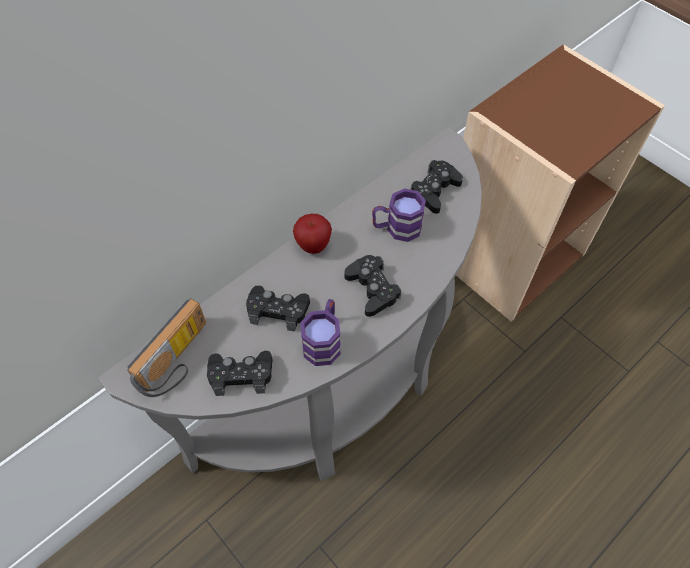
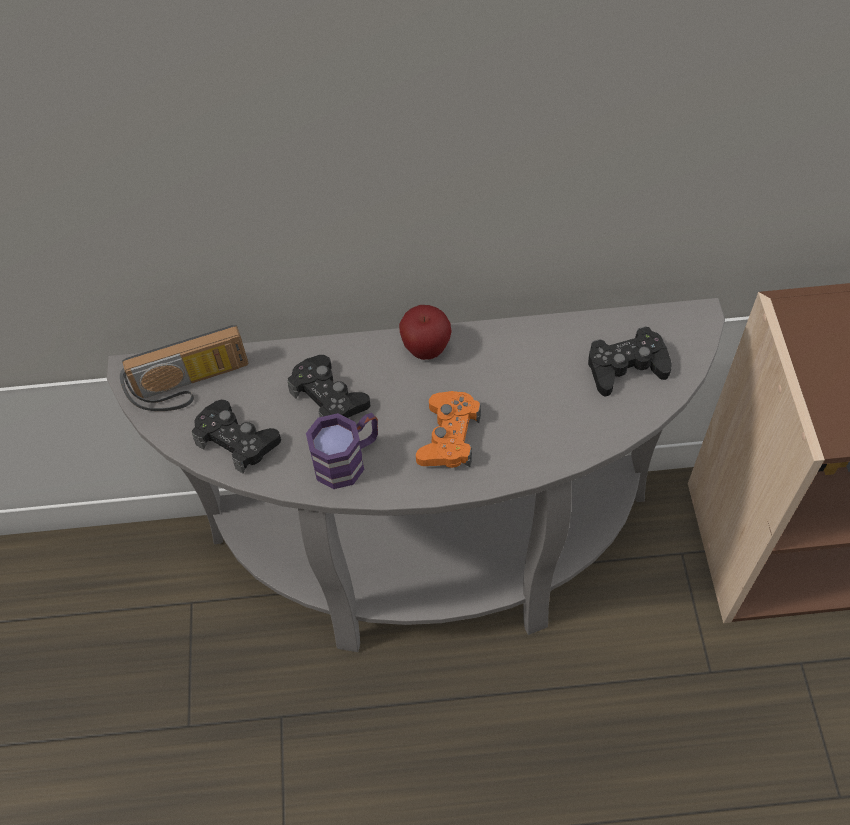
camera: 40 degrees right, 0 degrees up
black game controller [344,255,401,317] -> orange game controller [416,391,481,468]
purple mug [372,188,426,242] -> none

